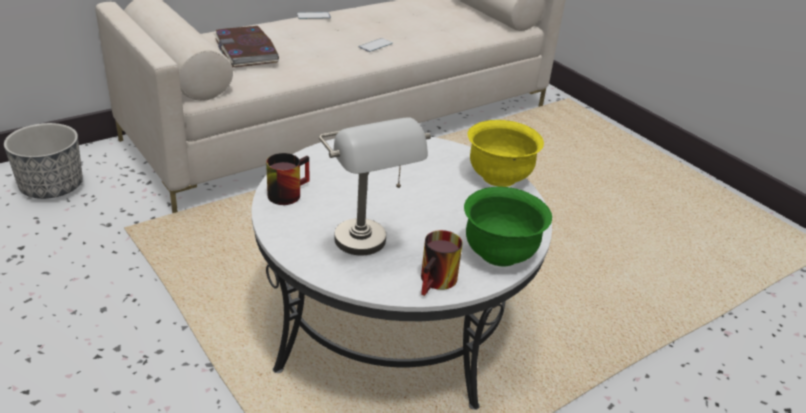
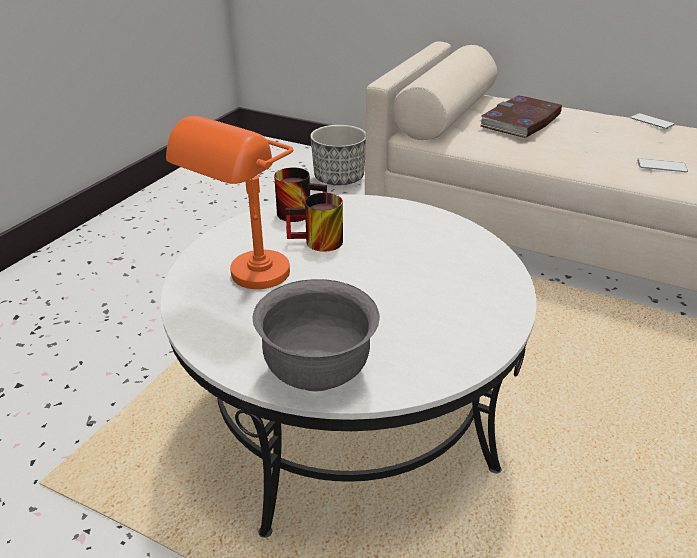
camera: 65 degrees right, 0 degrees up
grey table lamp [319,117,431,255] -> orange table lamp [166,116,293,289]
mug [421,230,462,296] -> mug moved to [286,193,343,252]
green bowl [464,187,552,266] -> grey bowl [253,279,380,391]
yellow bowl [468,120,544,187] -> none

